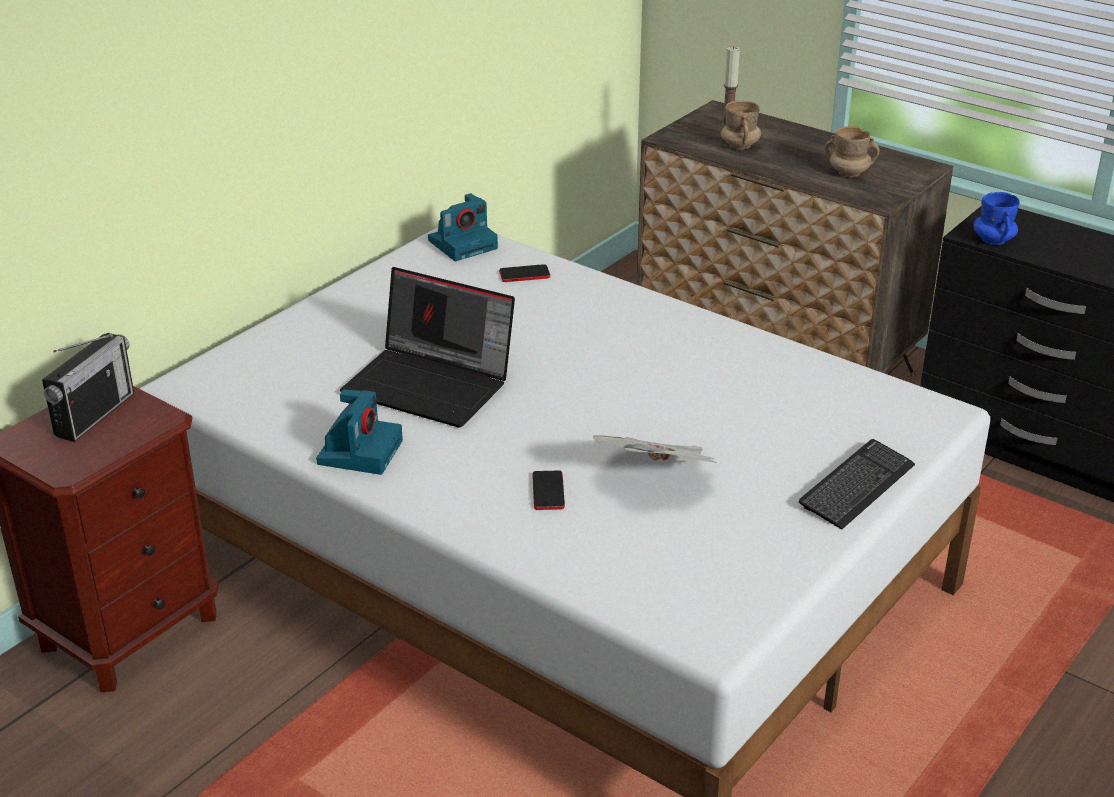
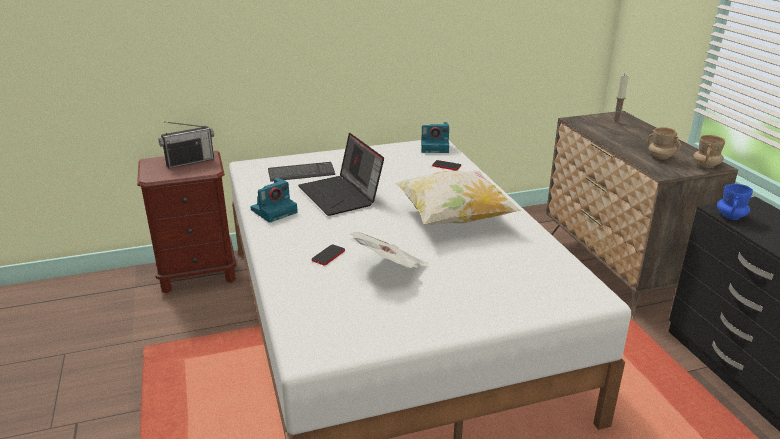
camera: 35 degrees right, 5 degrees down
beige mug [721,100,761,150] -> beige mug moved to [693,135,725,168]
keyboard [799,439,915,530] -> keyboard moved to [268,162,335,182]
none -> pillow [395,171,521,225]

